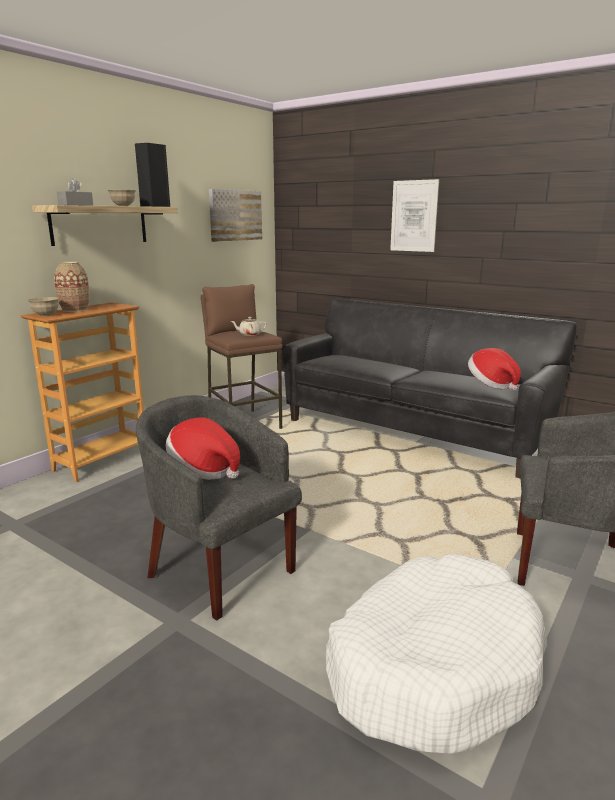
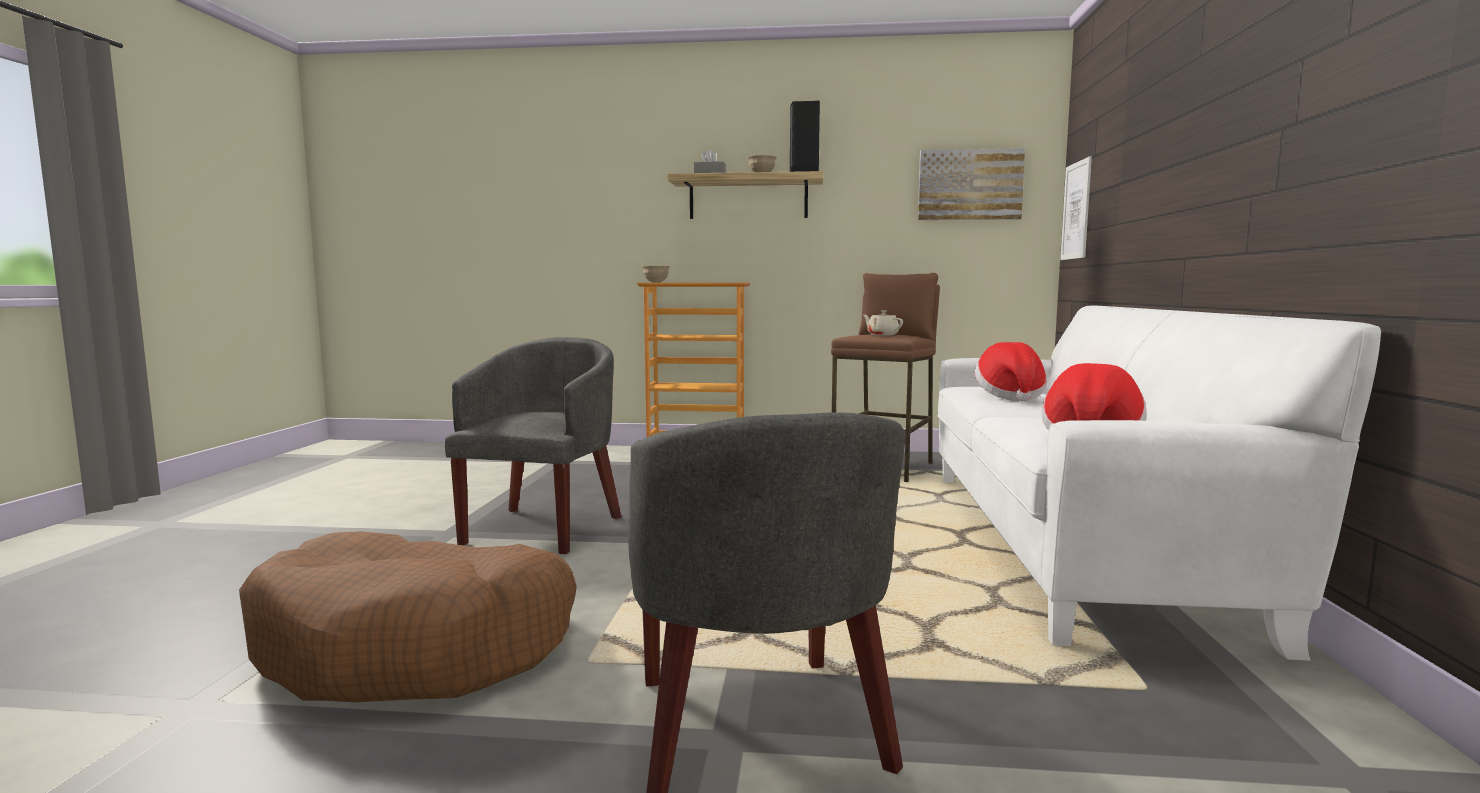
camera: 60 degrees right, 10 degrees down
vase [54,262,89,312] -> none
hat [165,417,240,480] -> hat moved to [975,342,1047,401]
black sofa [282,299,577,478] -> white sofa [938,306,1381,661]
white dog bed [326,553,547,754] -> brown dog bed [239,531,577,702]
picture [390,179,439,252] -> picture moved to [1060,156,1092,260]

